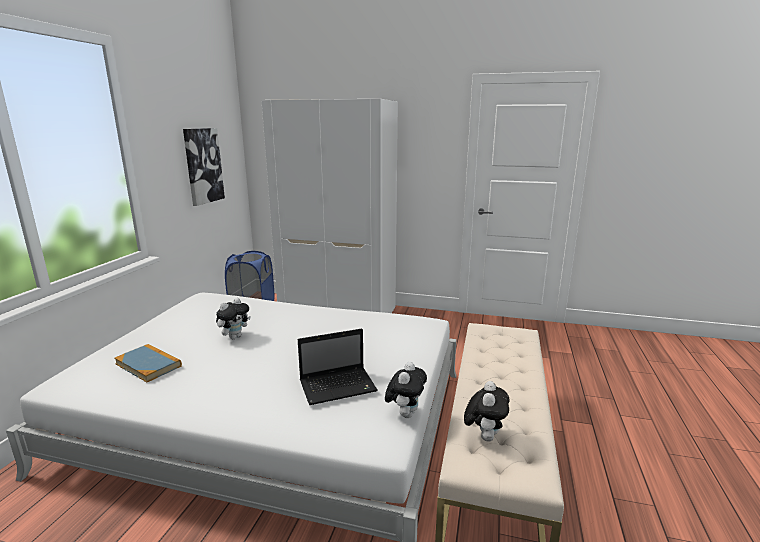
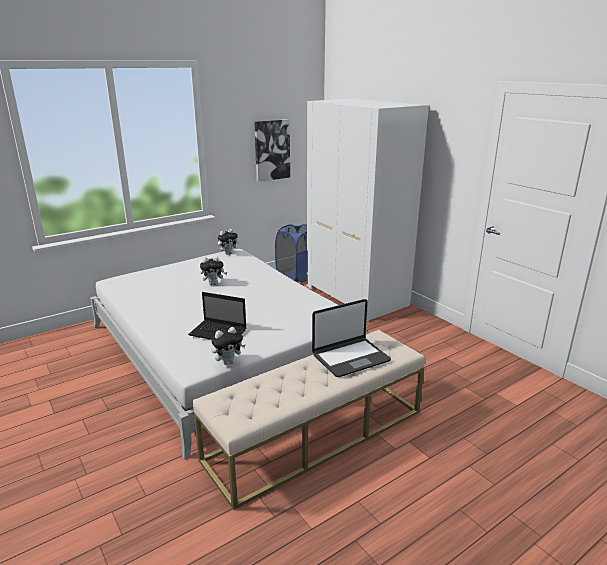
camera: 40 degrees right, 5 degrees up
book [114,344,182,382] -> none
plush toy [464,381,510,442] -> plush toy moved to [218,229,239,254]
none -> laptop [312,299,391,377]

